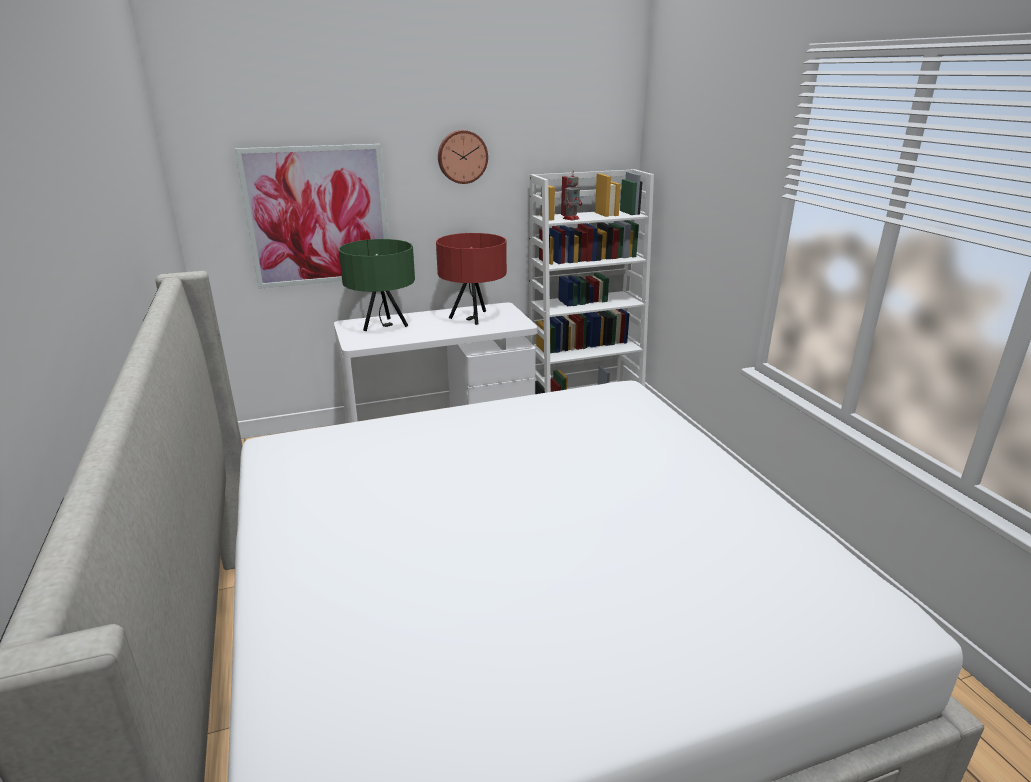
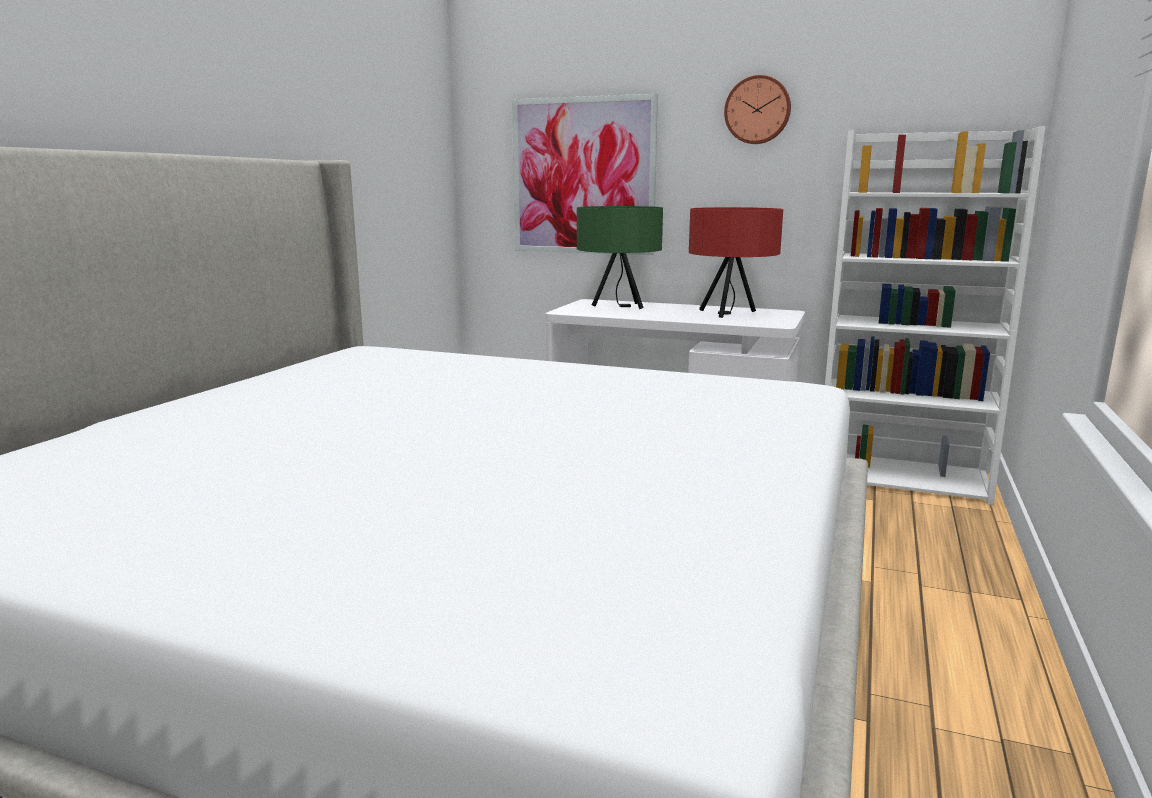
camera: 40 degrees right, 10 degrees down
toy robot [563,171,582,221] -> none

